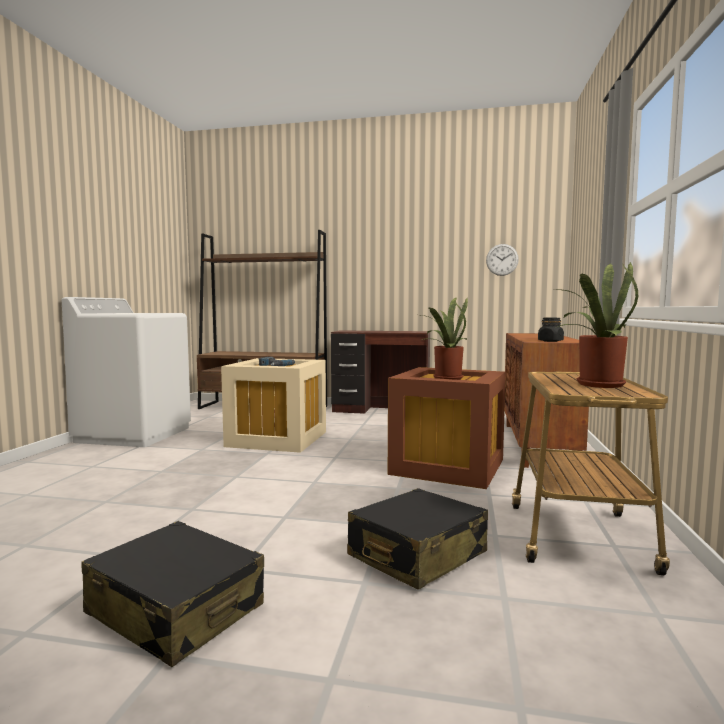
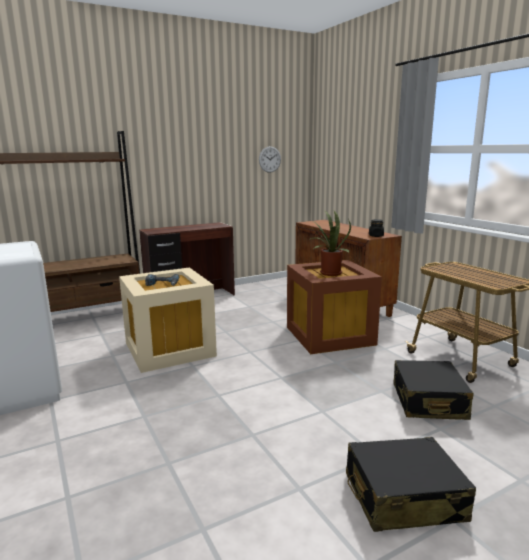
camera: 40 degrees left, 10 degrees up
potted plant [554,262,638,388] -> none

